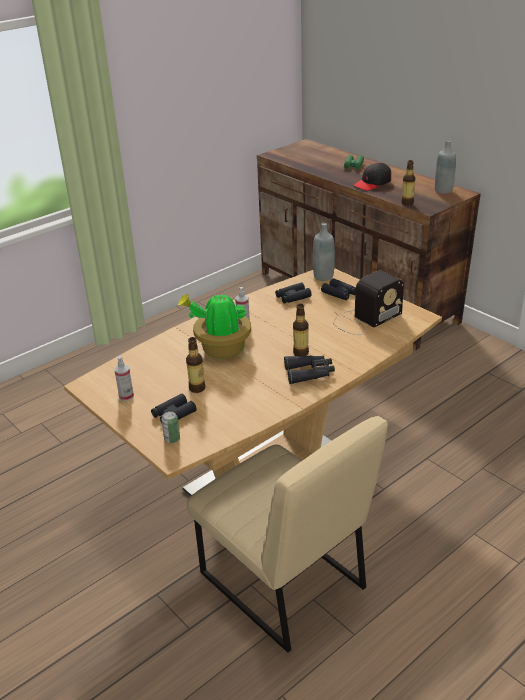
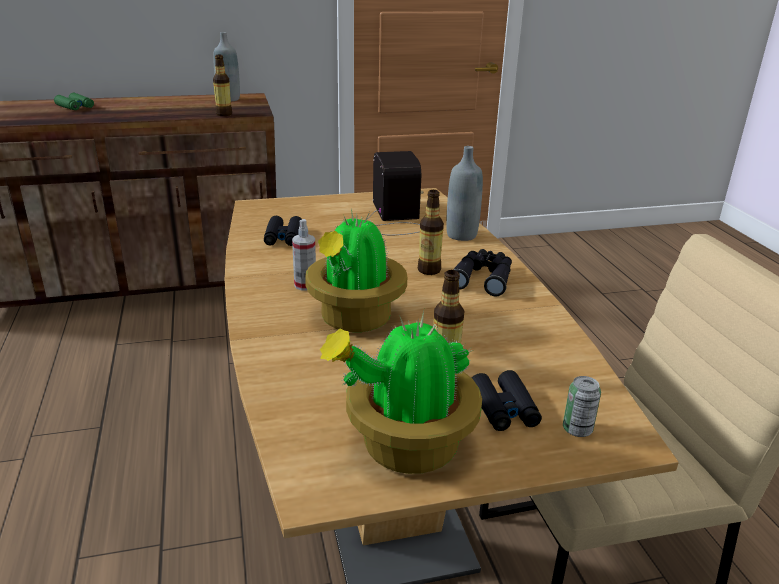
camera: 65 degrees left, 5 degrees down
spray bottle [114,356,134,401] -> potted plant [320,311,482,474]
grey bottle [313,223,335,281] -> grey bottle moved to [446,146,483,241]
black binoculars [321,278,356,300] -> none
black cap [353,162,391,191] -> none

